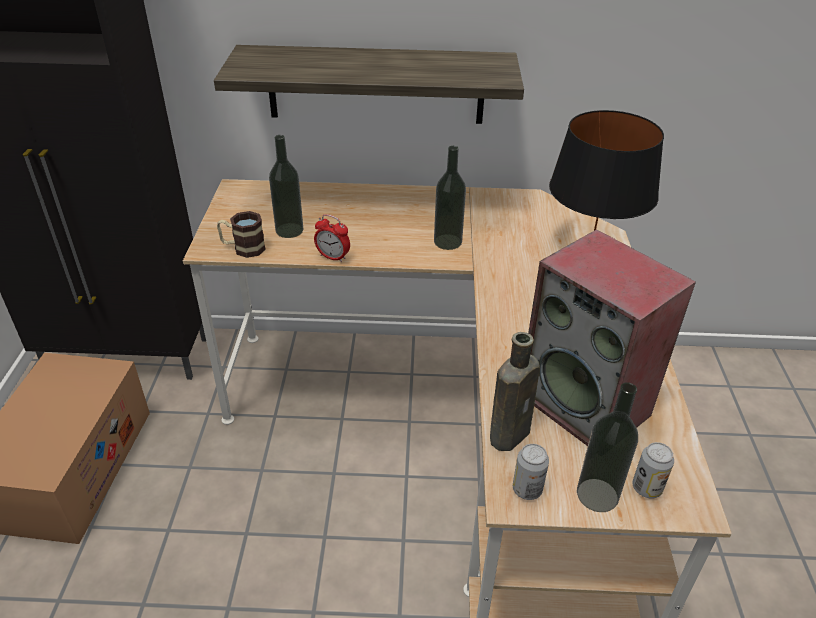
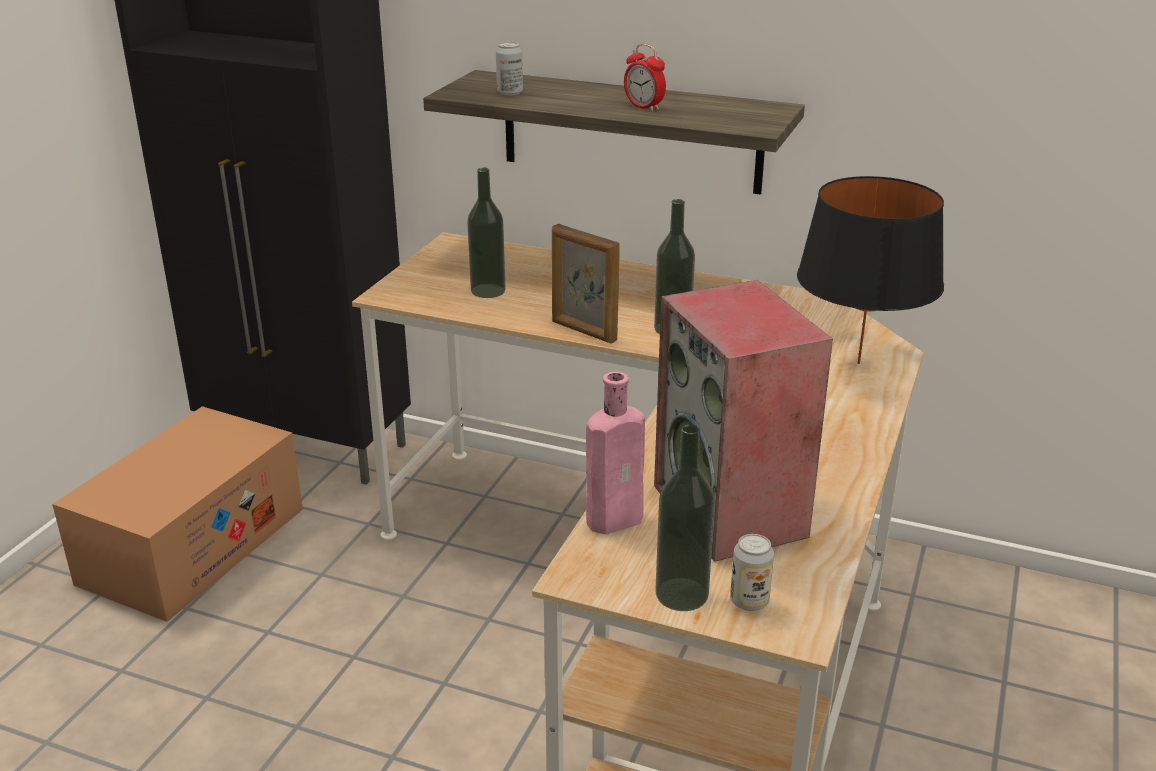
camera: 20 degrees right, 10 degrees down
mug [217,211,266,258] -> none
alarm clock [314,214,350,263] -> alarm clock moved to [624,44,666,111]
brown bottle [490,332,540,451] -> pink bottle [586,372,645,534]
can [513,444,549,500] -> can moved to [496,42,523,96]
none -> picture frame [552,224,620,343]

